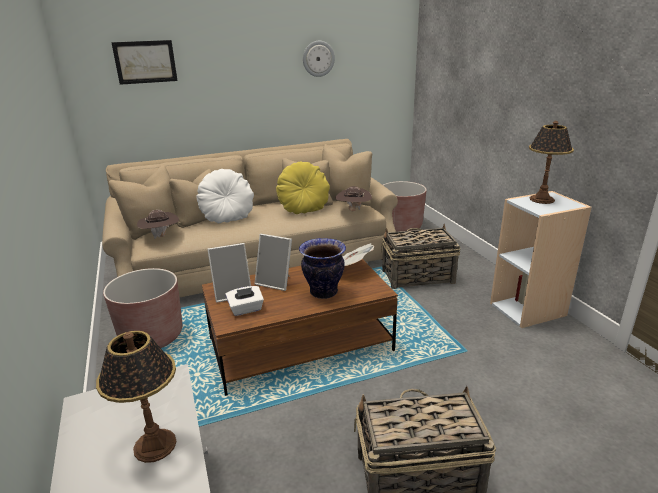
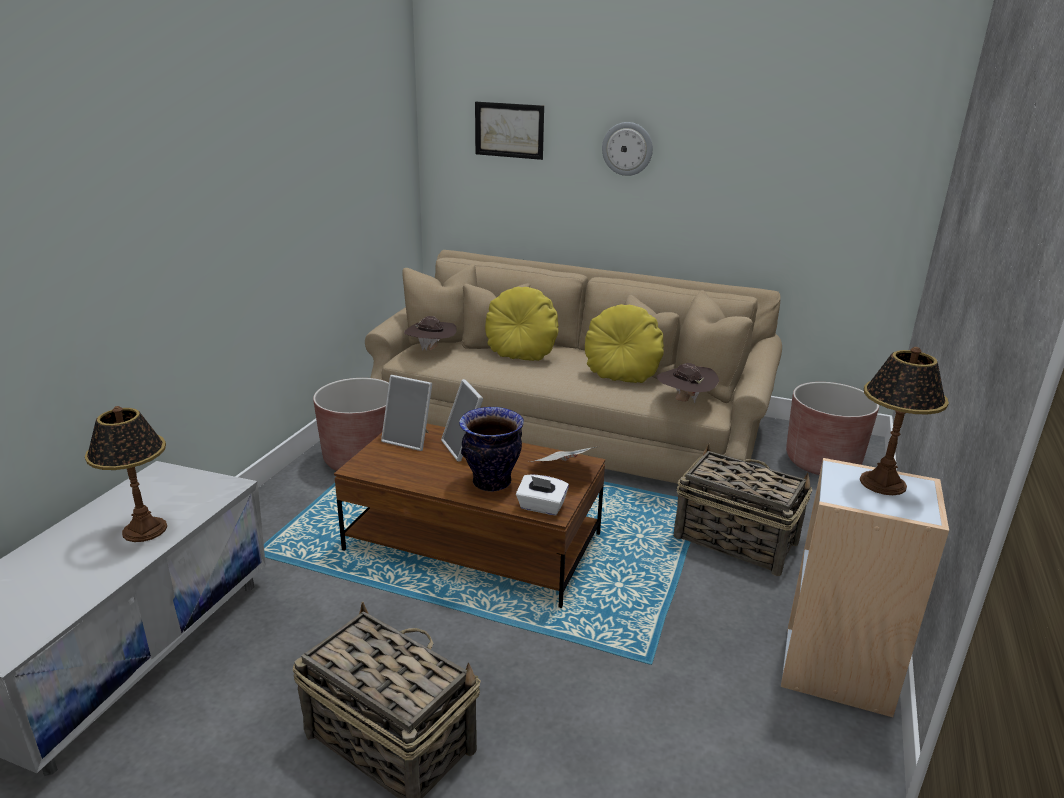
camera: 40 degrees right, 0 degrees up
white pillow [197,169,254,223] -> yellow pillow [485,287,558,361]
white tissue box [225,286,264,316] -> white tissue box moved to [516,474,569,515]
wall clock [303,41,335,77] -> wall clock moved to [602,122,653,176]

